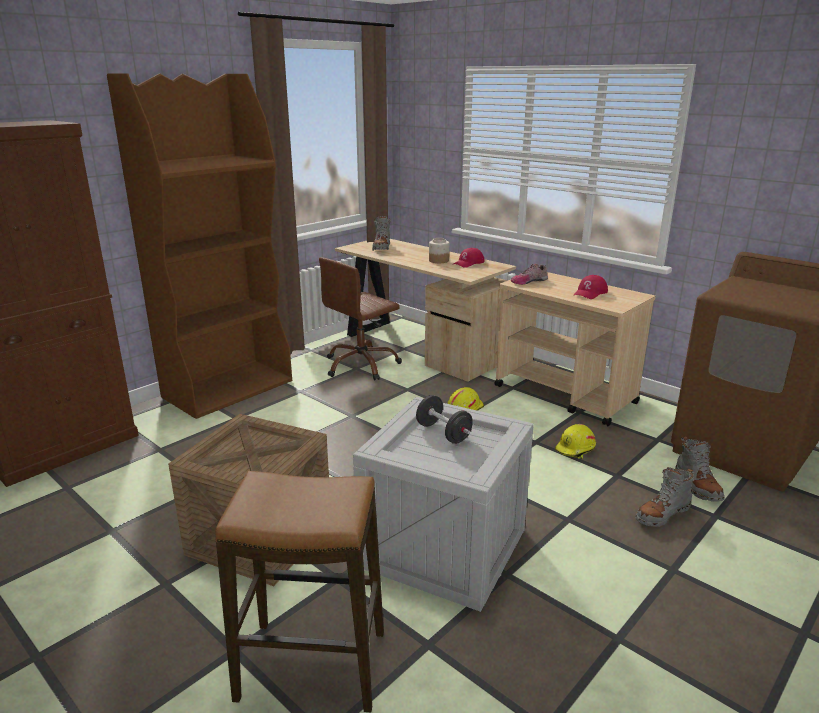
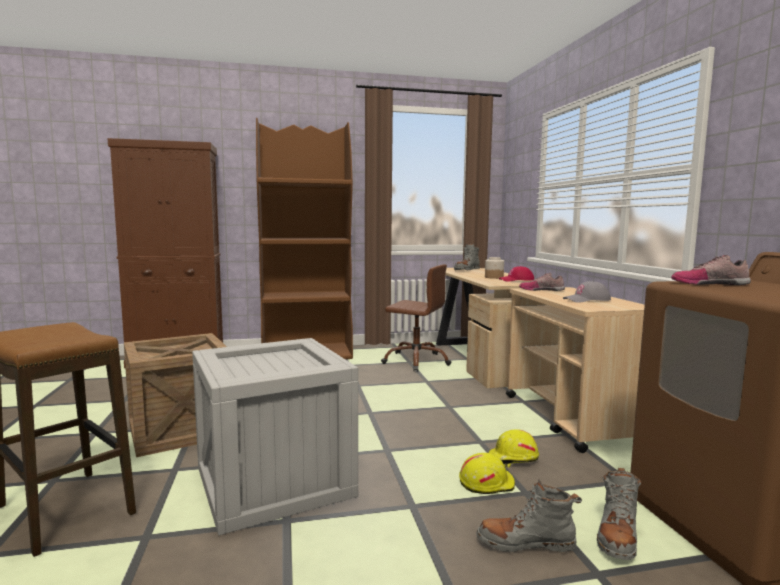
camera: 35 degrees right, 15 degrees down
brown office chair [319,257,402,380] -> brown office chair turned 150 degrees counterclockwise [381,264,451,371]
black dumbbell [416,395,473,444] -> none
yellow hard hat [447,387,484,411] -> yellow hard hat moved to [459,453,515,494]
red cap [574,275,608,299] -> grey cap [563,281,611,303]
none -> shoe [671,255,751,285]

